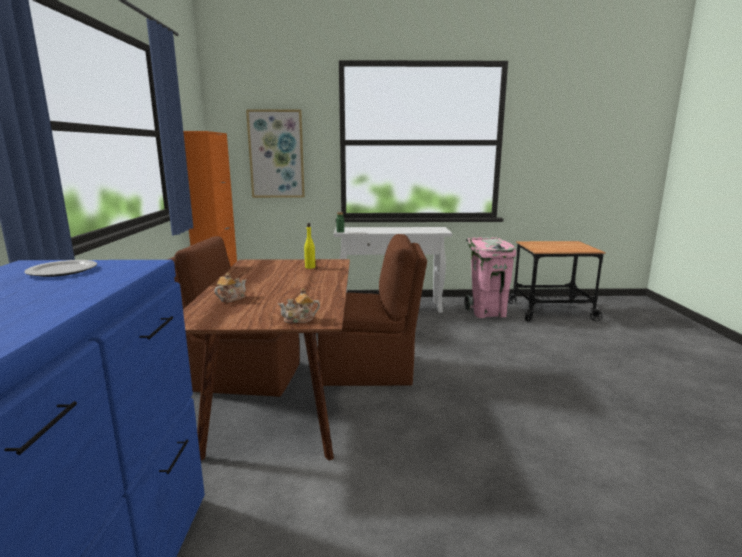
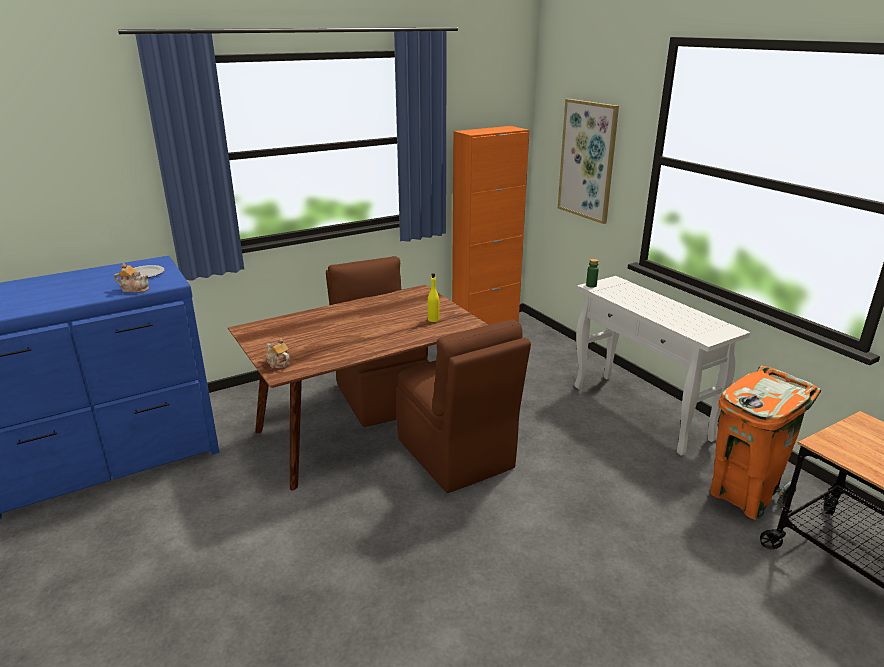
camera: 60 degrees right, 10 degrees up
teapot [214,273,246,302] -> teapot moved to [114,263,149,293]
pink trash can [464,237,516,318] -> orange trash can [710,366,821,520]

